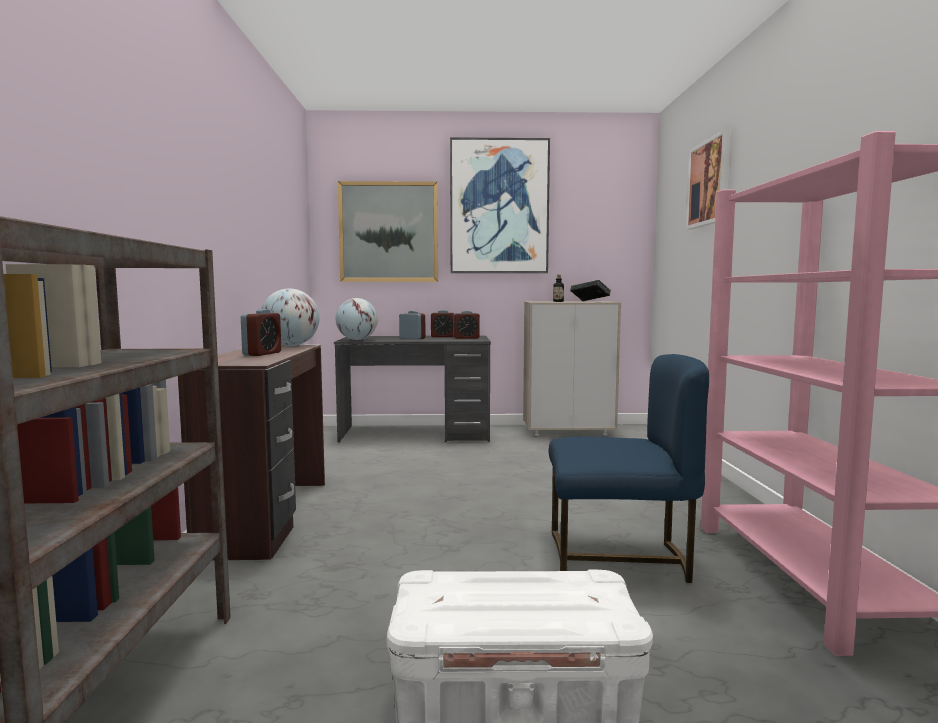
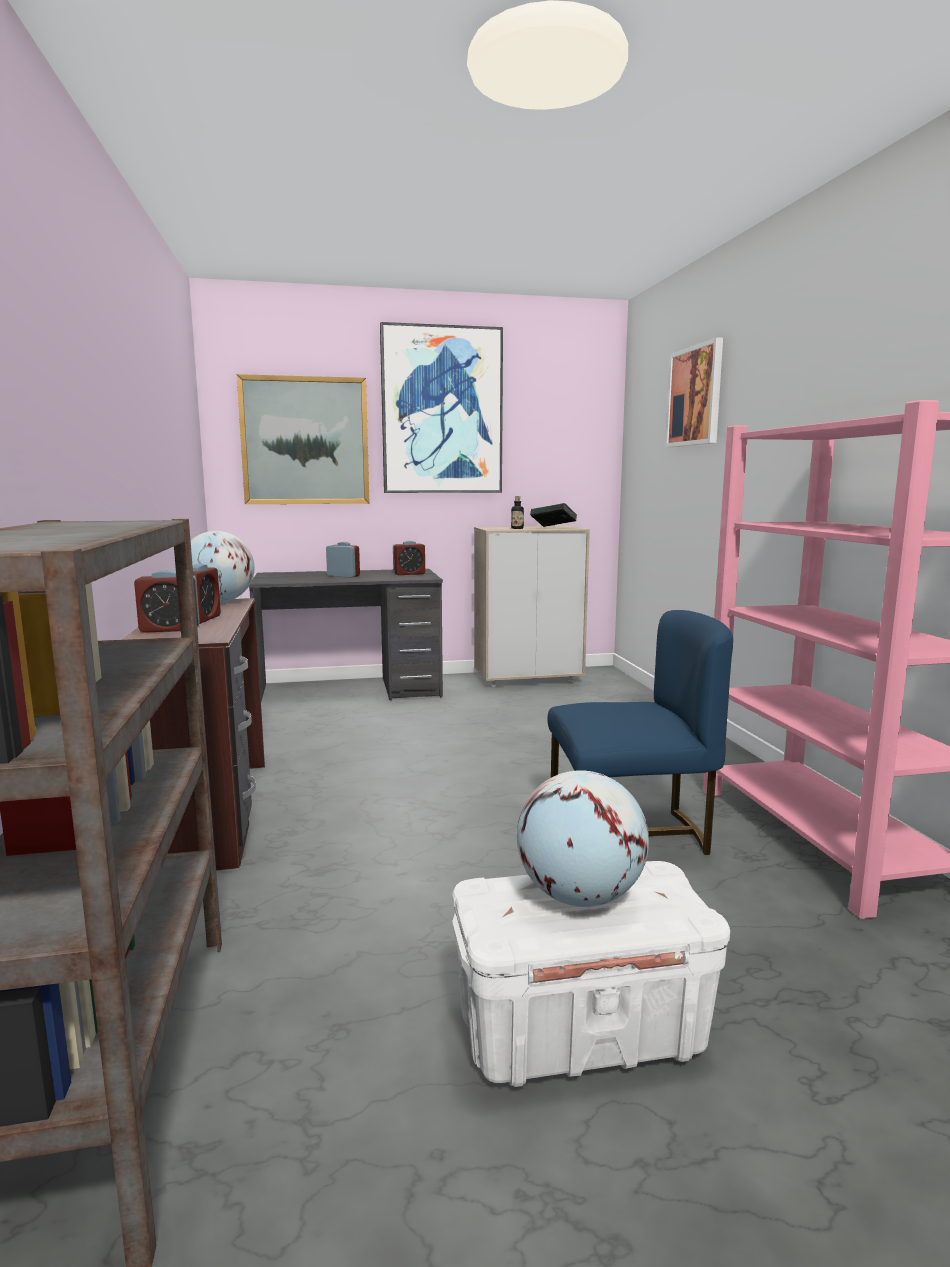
camera: 10 degrees left, 5 degrees up
globe [336,298,378,340] -> globe moved to [517,770,649,907]
alarm clock [431,310,455,337] -> alarm clock moved to [134,570,200,633]

